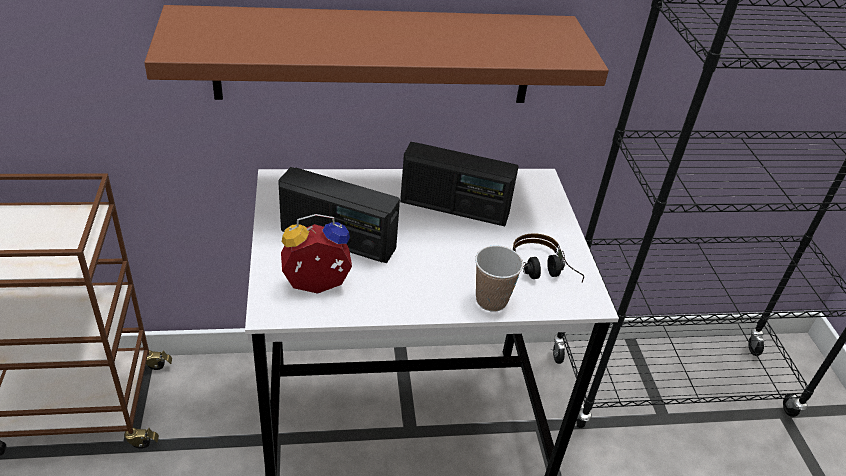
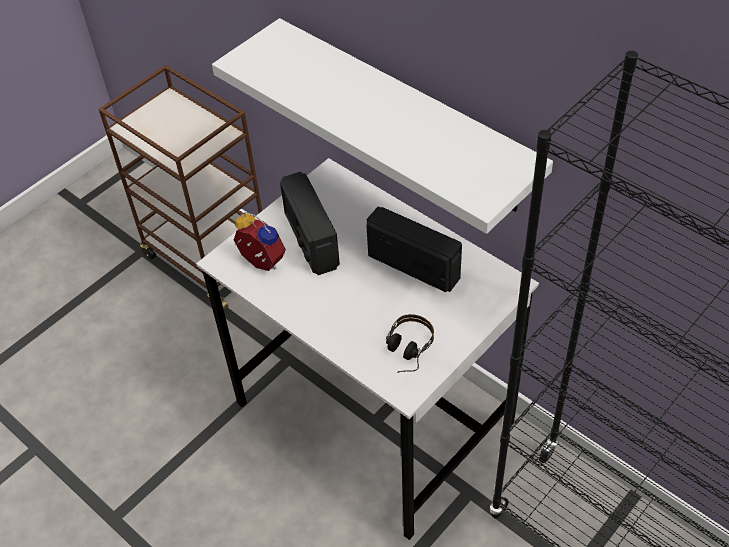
camera: 55 degrees right, 10 degrees up
brown shelf [144,5,609,103] -> white shelf [212,18,553,234]
radio [400,142,519,226] -> radio turned 150 degrees clockwise [366,206,462,292]
cup [475,245,523,312] -> none

